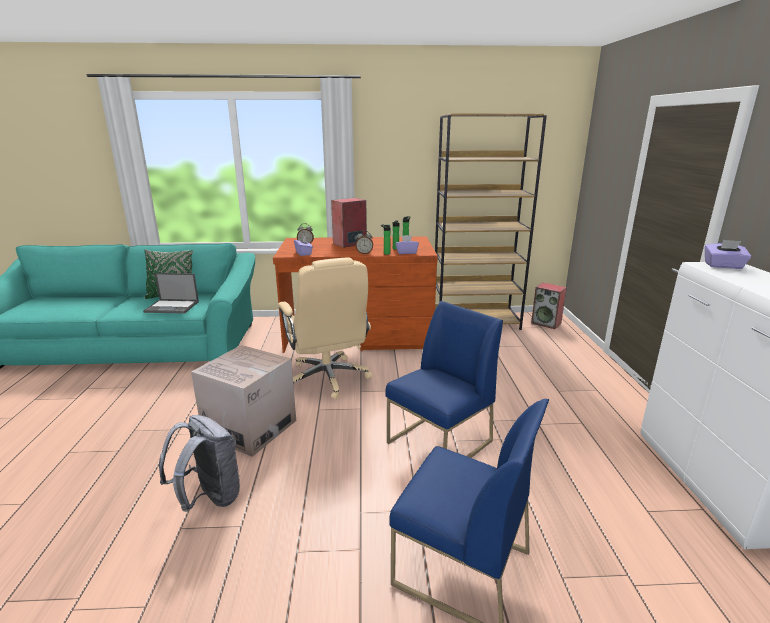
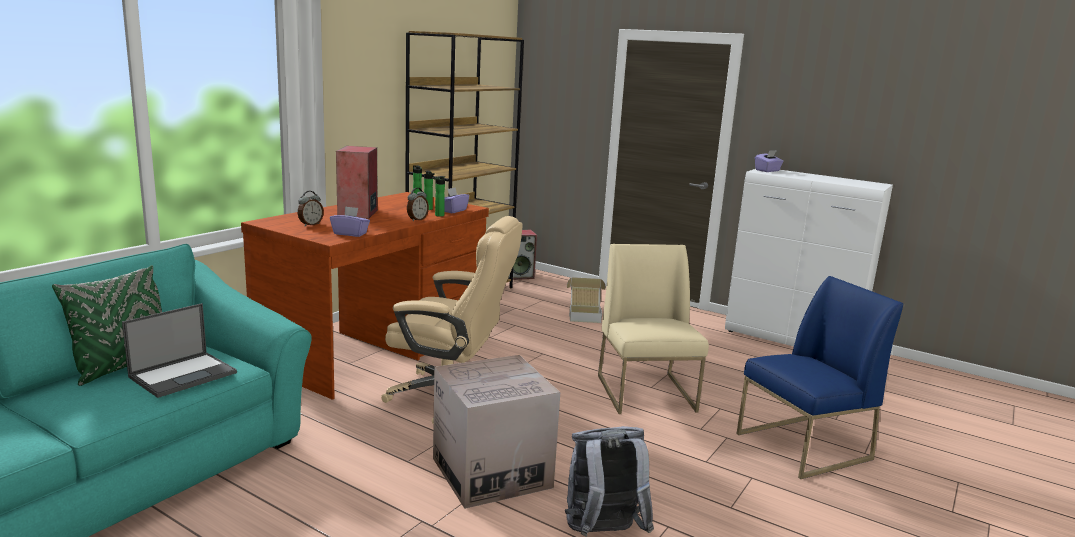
camera: 55 degrees left, 5 degrees down
blue chair [386,301,503,458] -> beige chair [598,244,709,414]
none -> cardboard box [567,277,606,323]

